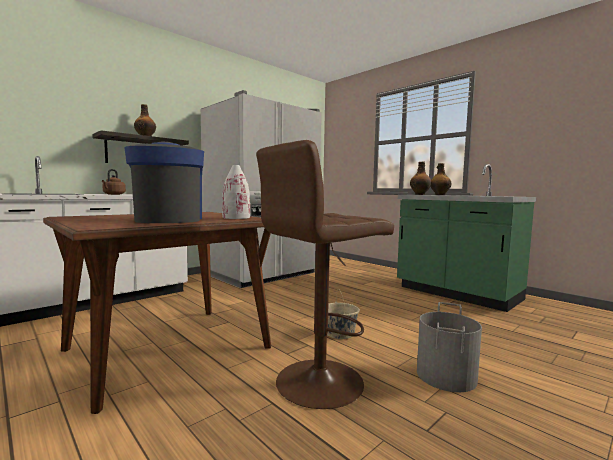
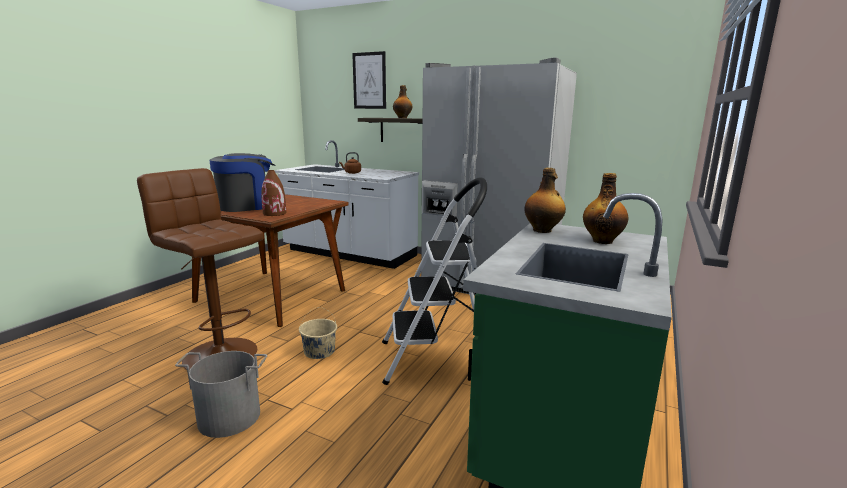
camera: 70 degrees right, 10 degrees up
white vase [222,165,250,219] -> brown vase [261,170,286,216]
none -> picture [352,51,386,109]
none -> step ladder [382,177,487,385]

